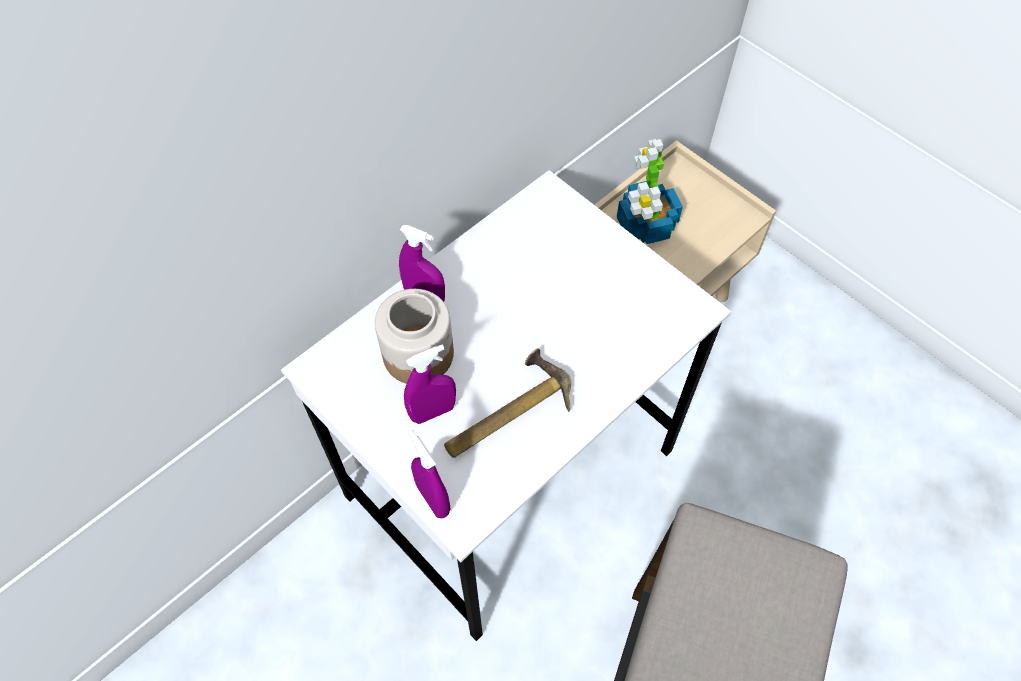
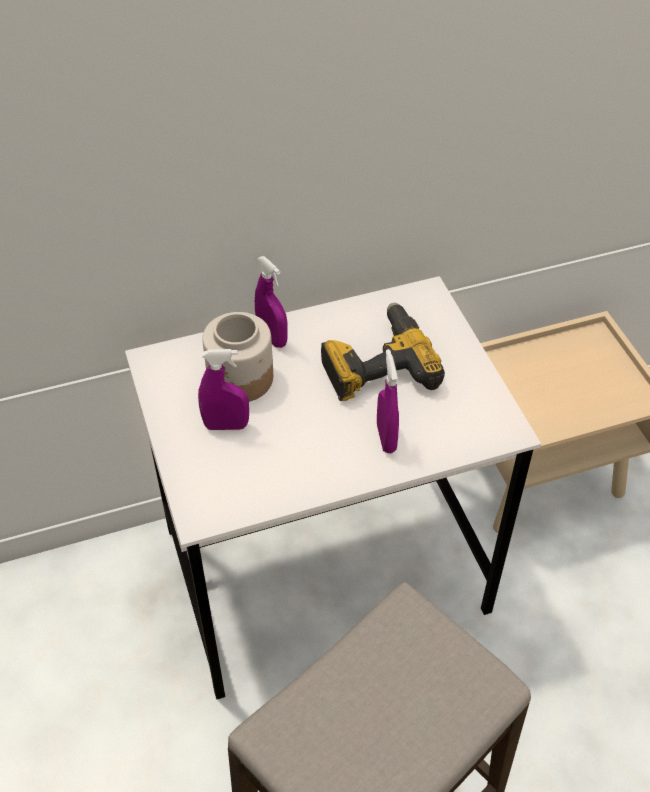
camera: 25 degrees right, 10 degrees down
purple spray bottle [409,431,450,518] -> purple spray bottle moved to [377,349,399,453]
hammer [444,348,571,458] -> none
potted plant [617,139,683,244] -> none
none -> power drill [321,303,445,401]

